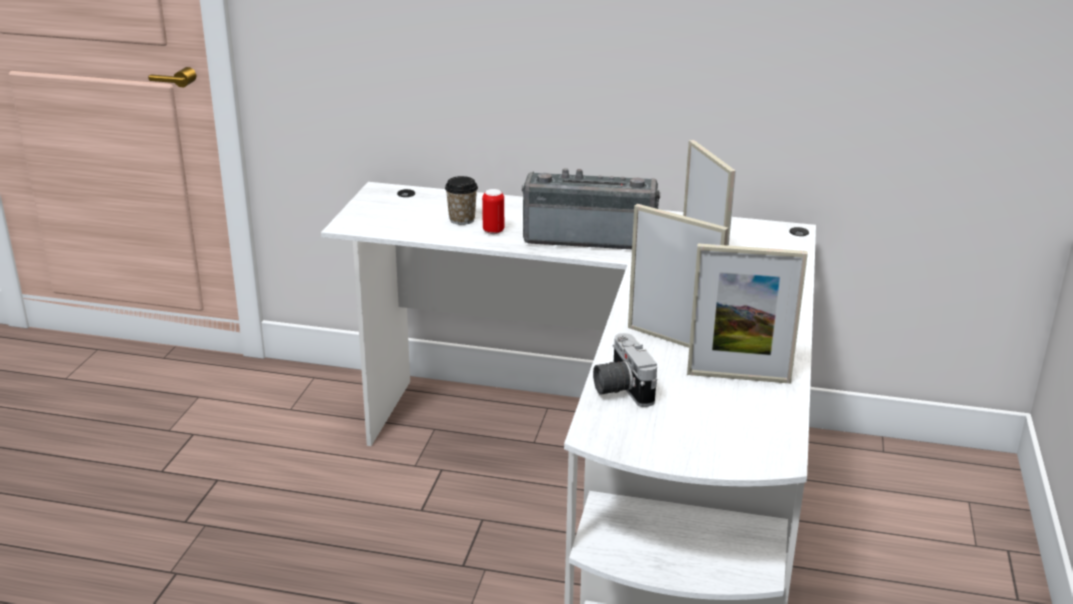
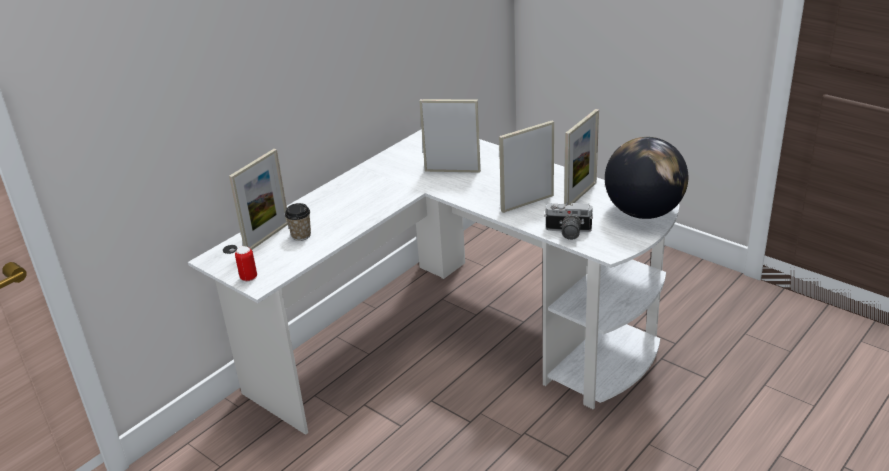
camera: 60 degrees left, 5 degrees up
can [482,189,504,234] -> can moved to [235,246,257,281]
radio [522,168,660,249] -> none
none -> picture frame [229,149,288,250]
none -> globe [605,137,688,219]

